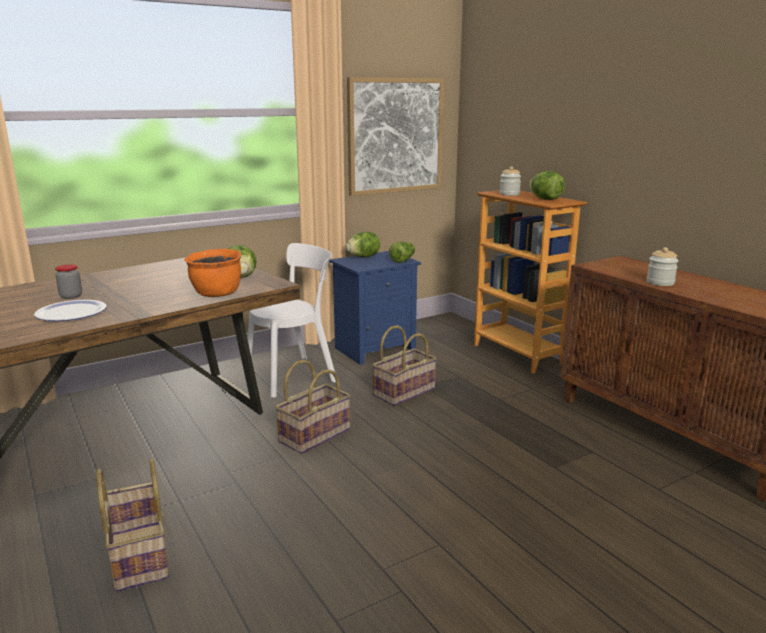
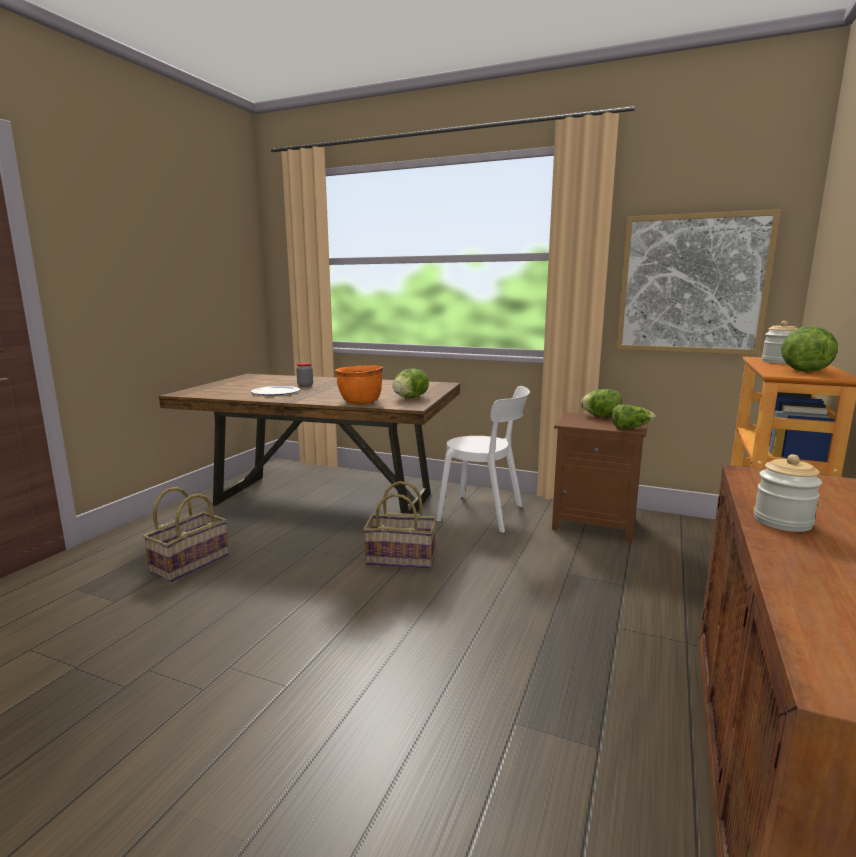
camera: 55 degrees right, 5 degrees down
blue nightstand [329,251,421,365] -> brown nightstand [552,412,648,543]
basket [372,325,437,406] -> none

